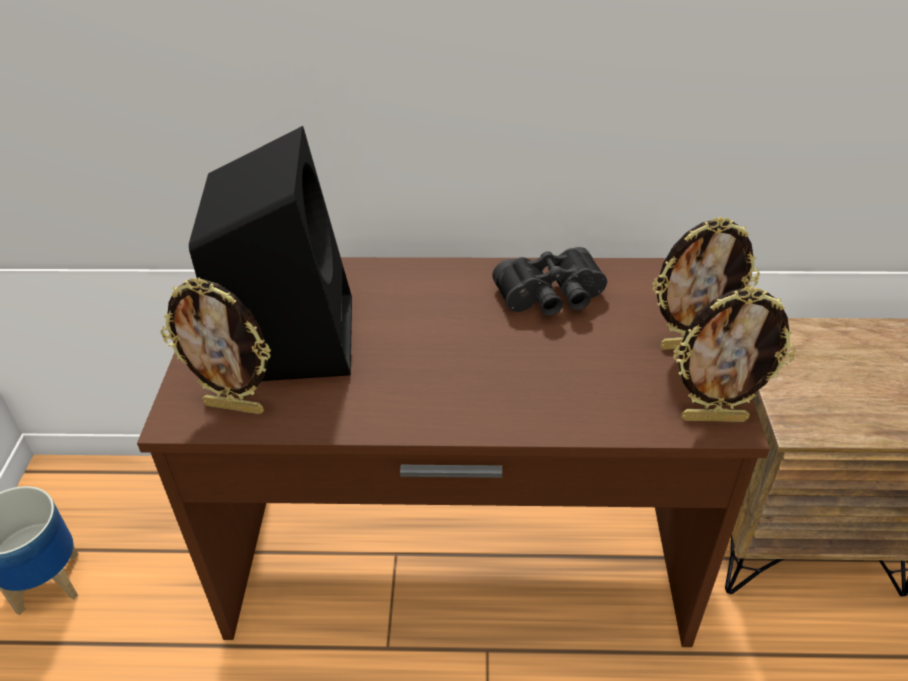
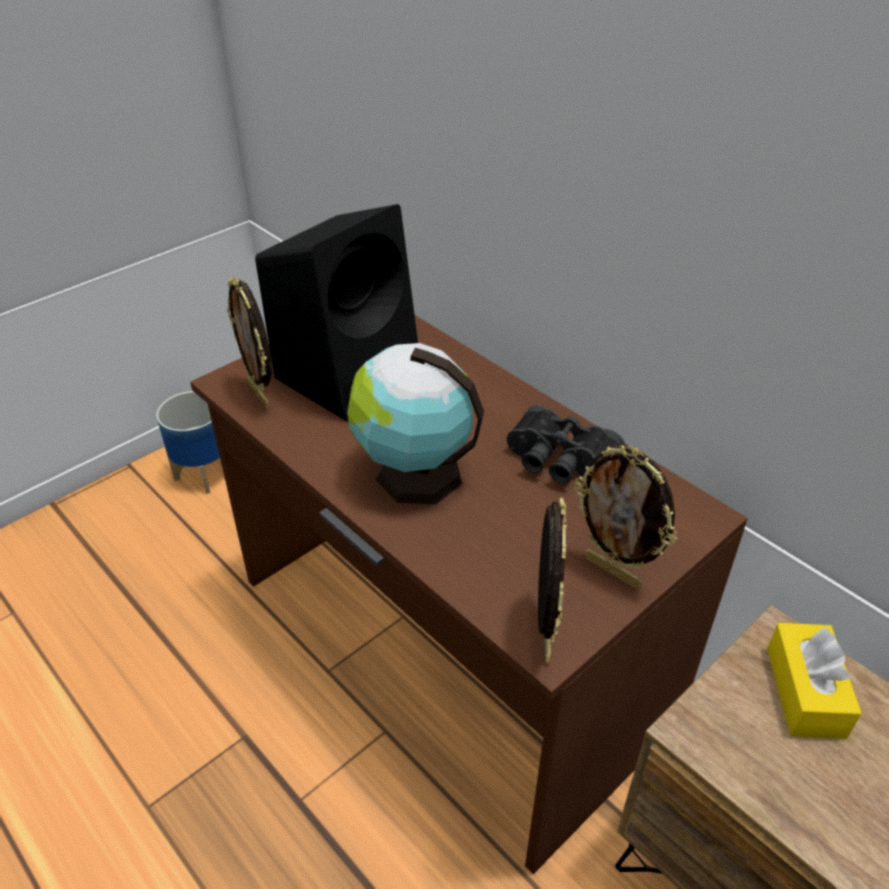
camera: 45 degrees right, 0 degrees up
picture frame [673,286,796,422] -> picture frame turned 135 degrees counterclockwise [538,497,567,664]
none -> globe [347,343,484,504]
none -> yellow tissue box [767,623,862,739]

